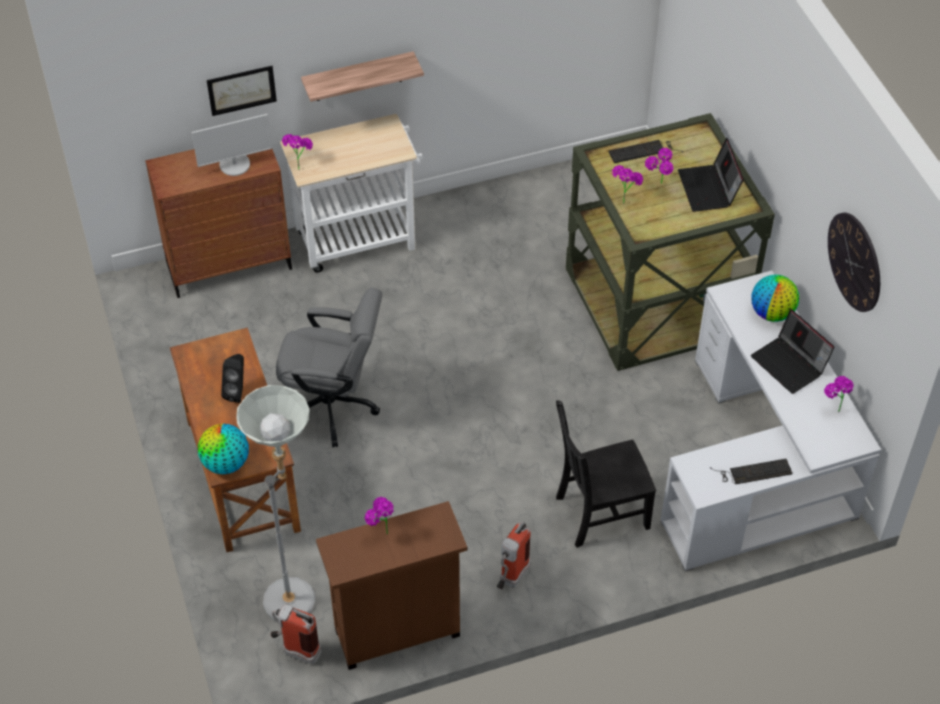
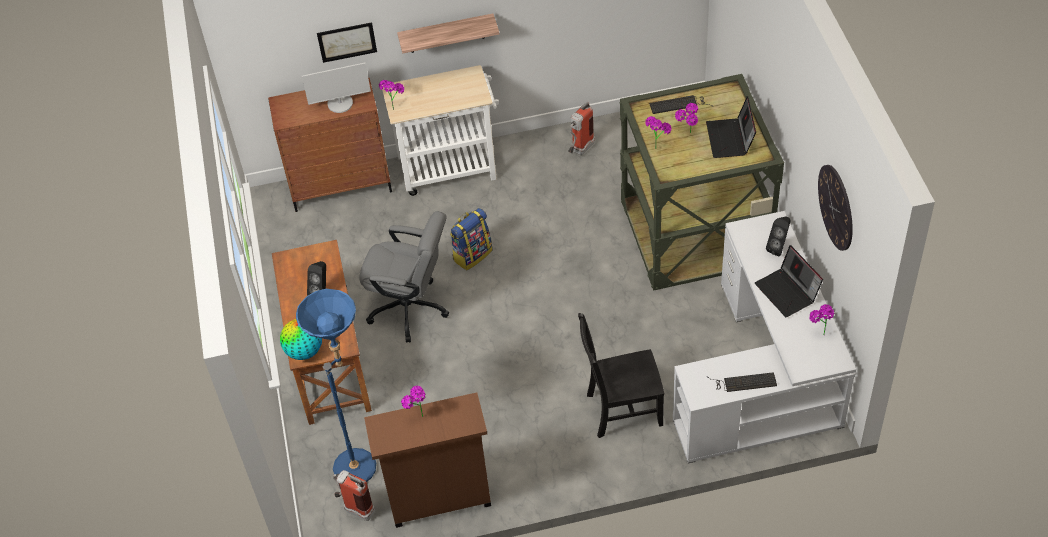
camera: 10 degrees right, 0 degrees up
grey floor lamp [236,385,315,621] -> blue floor lamp [296,289,376,482]
fire extinguisher [497,521,531,589] -> fire extinguisher moved to [568,102,595,155]
globe [752,275,799,322] -> black speaker [766,217,791,256]
none -> backpack [450,208,492,270]

